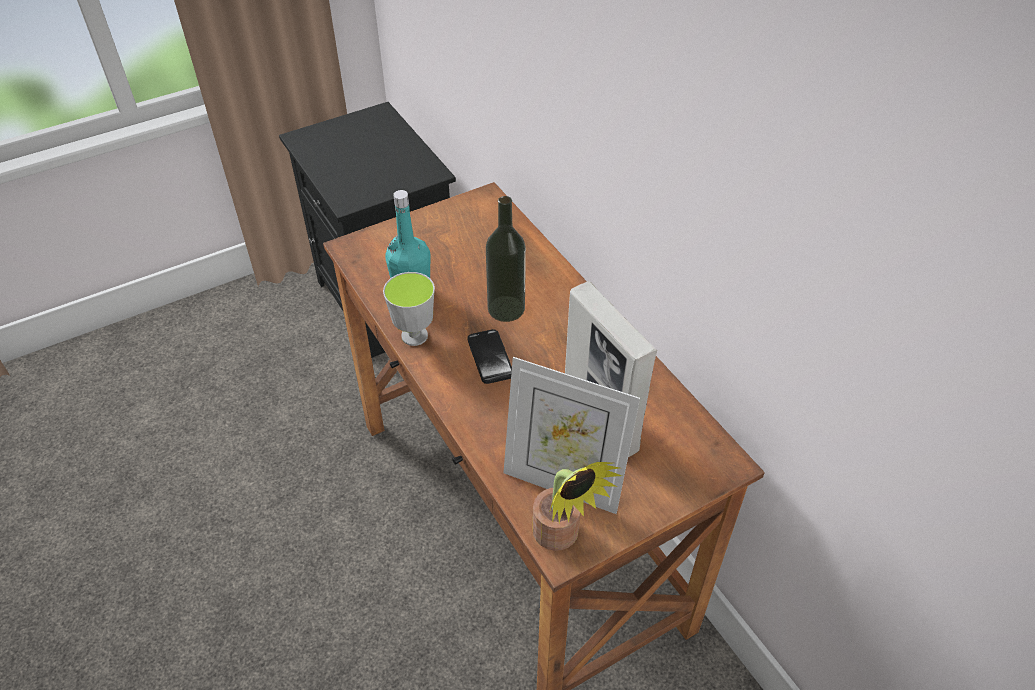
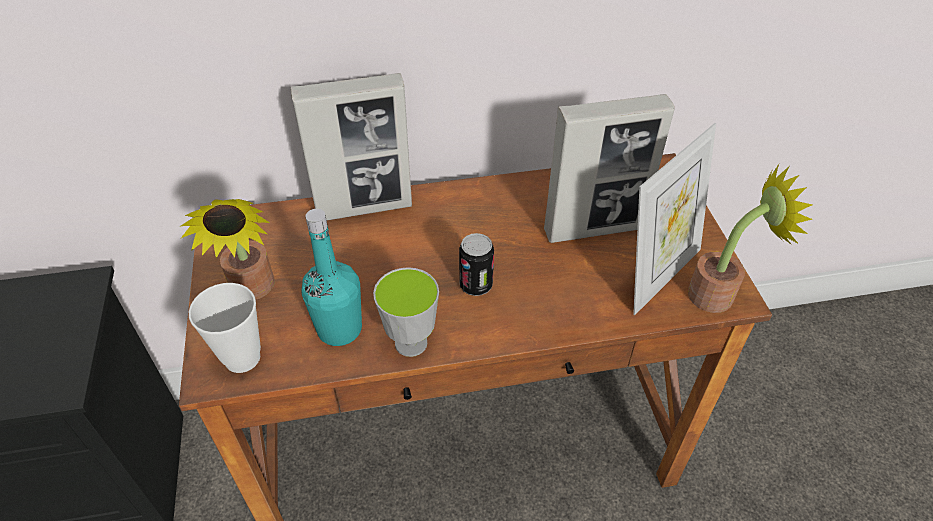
camera: 70 degrees left, 0 degrees up
phone [468,329,512,384] -> can [459,233,494,296]
bottle [486,196,526,322] -> none
none -> potted plant [181,199,275,299]
none -> cup [189,283,261,373]
none -> picture frame [290,73,412,220]

